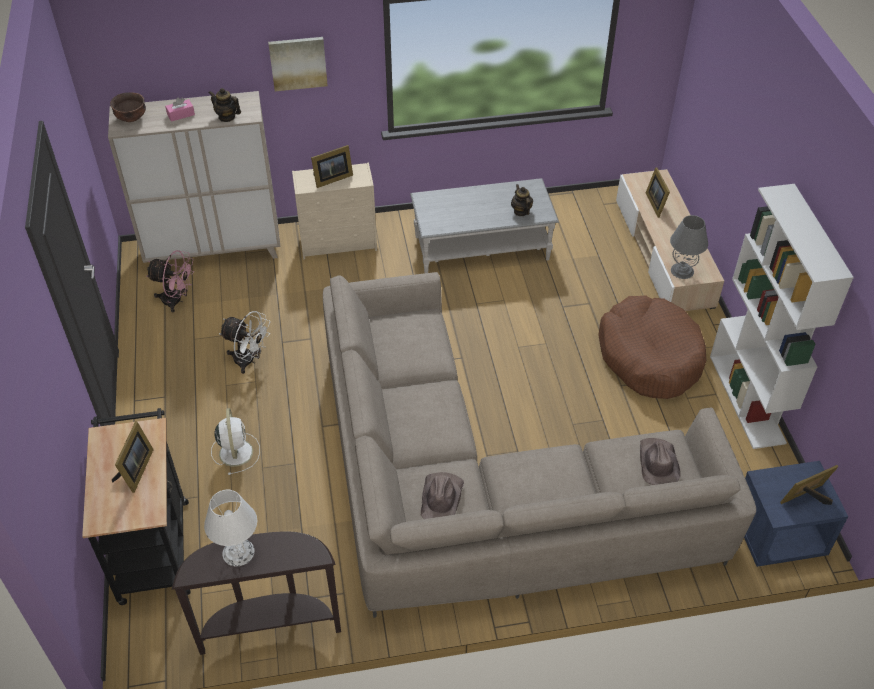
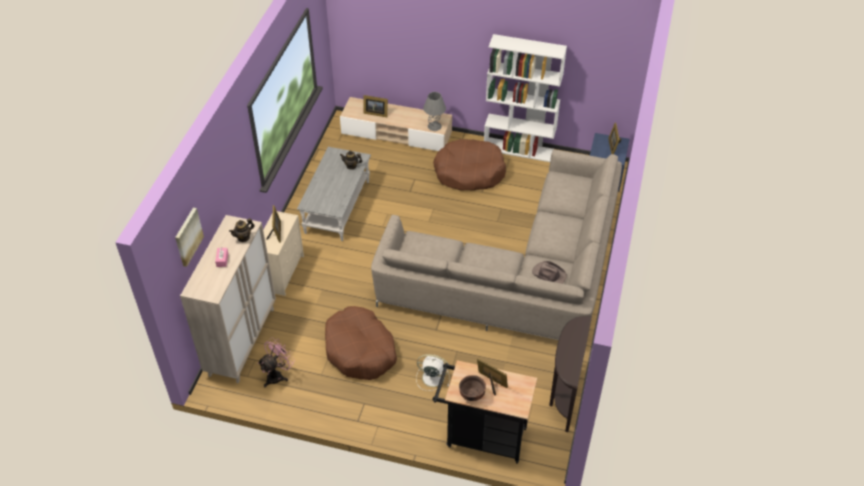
camera: 65 degrees left, 0 degrees up
brown bowl [110,92,146,122] -> brown bowl moved to [459,375,486,401]
white table lamp [204,490,257,566] -> none
white fan [219,311,270,374] -> brown dog bed [325,306,397,380]
picture [268,37,328,91] -> picture moved to [175,208,204,267]
brown hat [640,438,681,485] -> none

